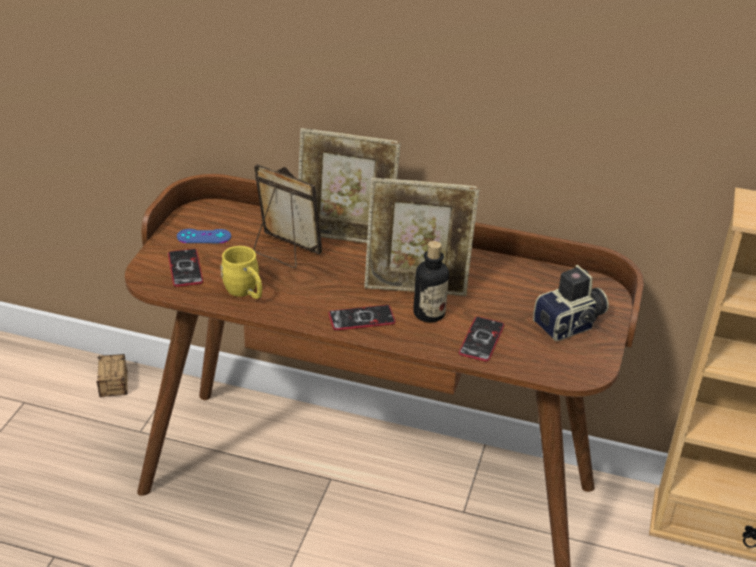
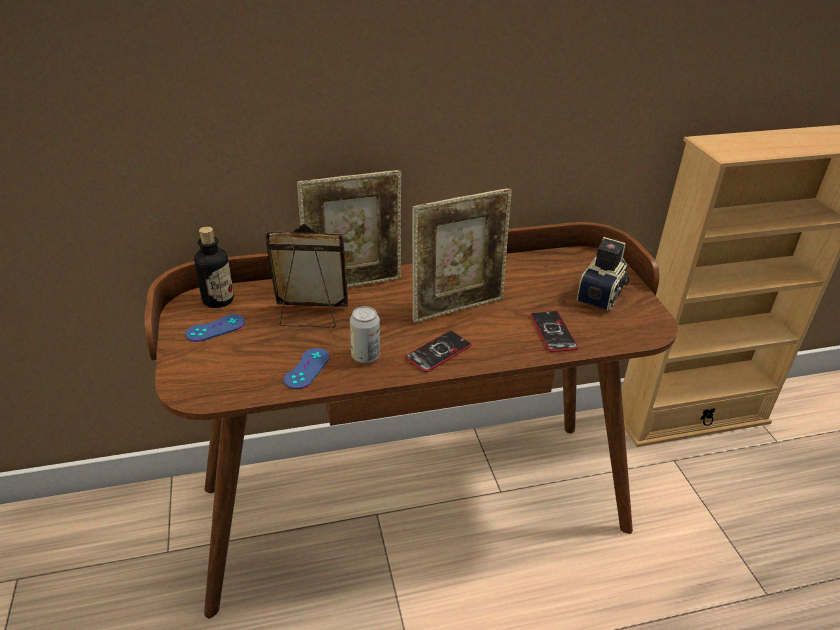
camera: 30 degrees left, 0 degrees up
storage box [96,354,127,397] -> none
phone [168,249,203,287] -> none
yellow mug [220,246,262,299] -> blue game controller [284,348,330,389]
bottle [413,241,449,322] -> bottle moved to [194,226,234,308]
none -> can [350,306,380,363]

